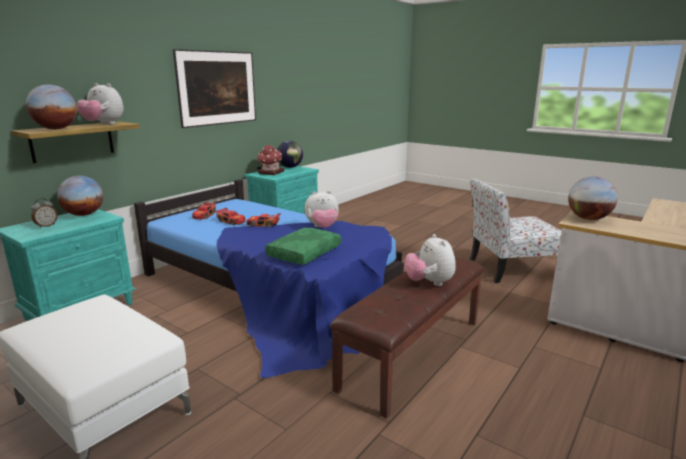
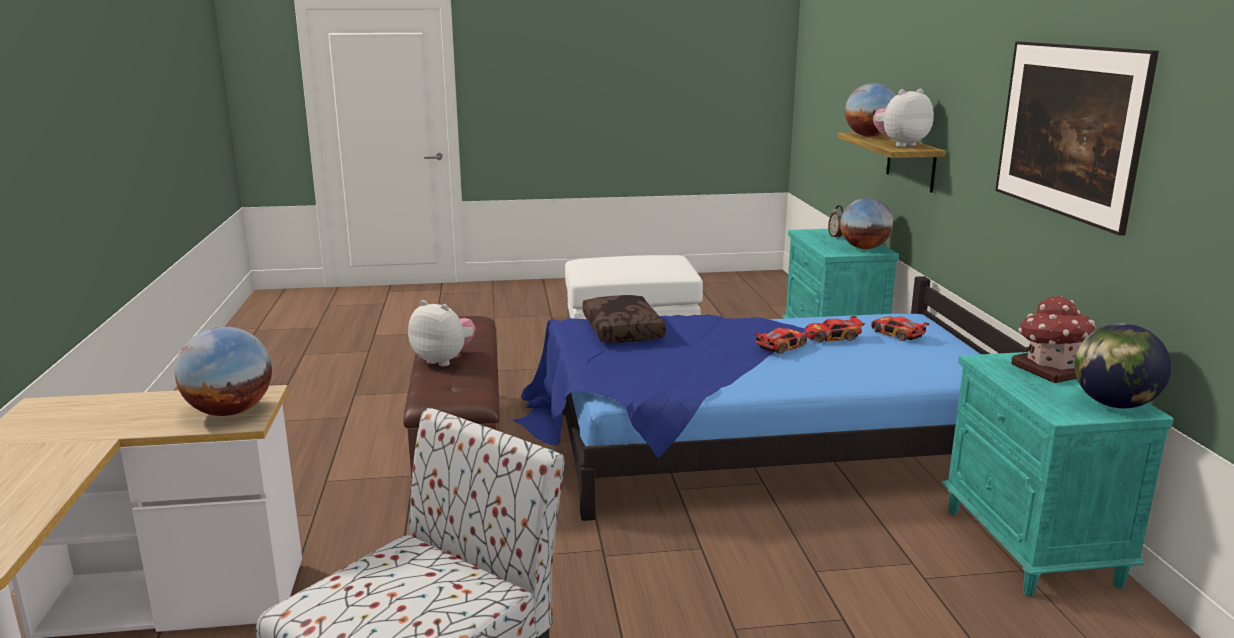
camera: 135 degrees right, 0 degrees up
green pillow [265,228,341,265] -> brown pillow [582,295,666,343]
plush toy [304,191,339,228] -> none

